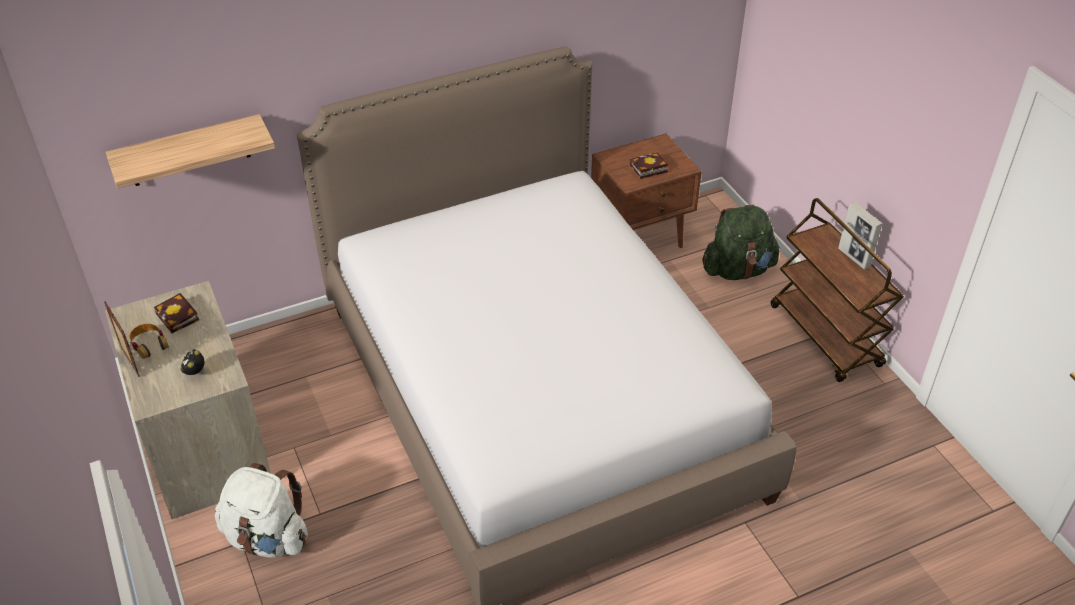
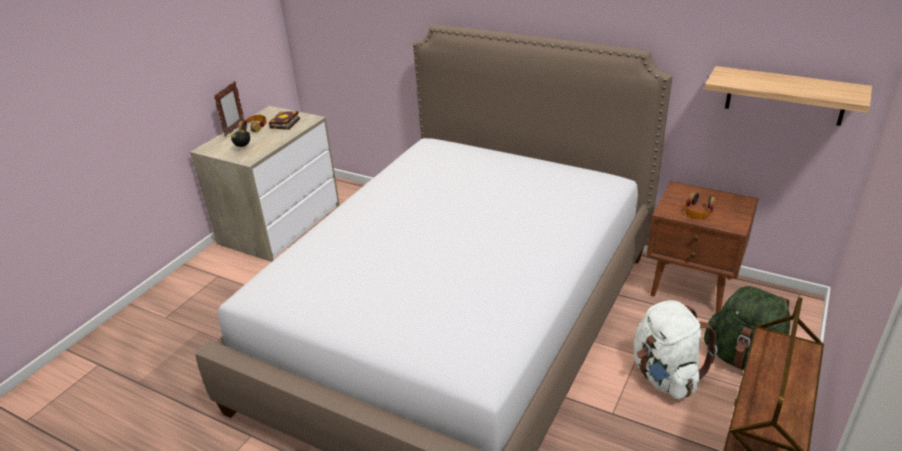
camera: 55 degrees right, 10 degrees down
shelf [106,114,275,188] -> shelf moved to [704,66,872,126]
white backpack [215,463,308,558] -> white backpack moved to [634,300,717,399]
book [630,152,668,179] -> headphones [685,192,715,219]
picture frame [838,202,883,269] -> none

